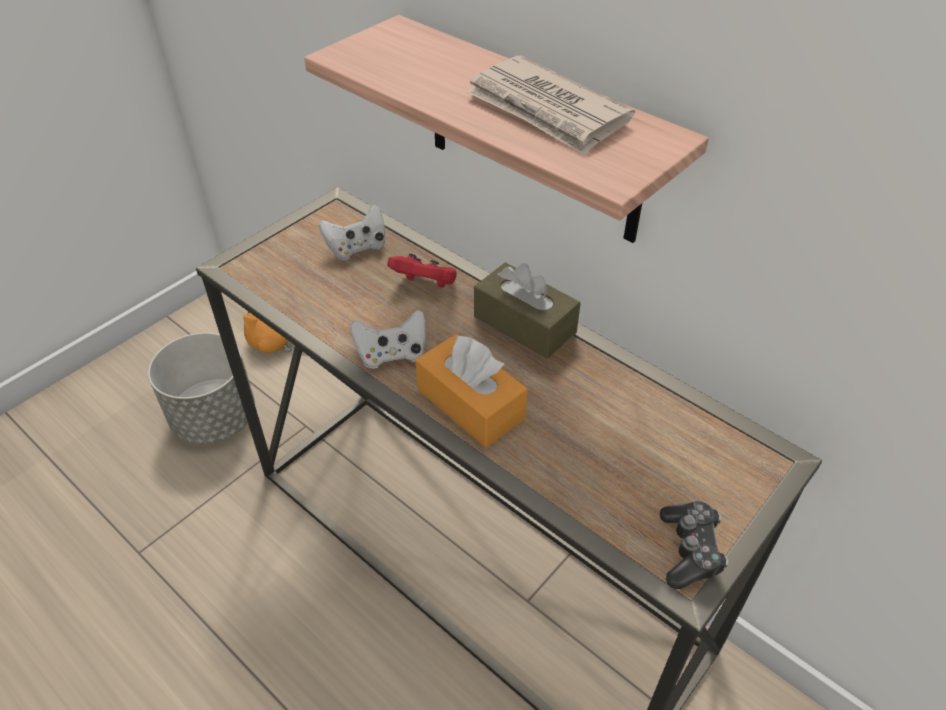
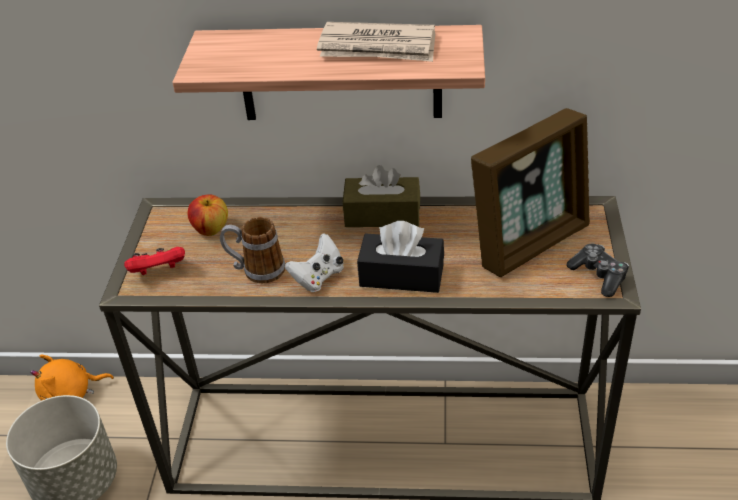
camera: 35 degrees left, 5 degrees down
white game controller [319,204,386,260] -> apple [187,194,228,236]
red game controller [388,253,457,288] -> red game controller moved to [124,247,185,275]
orange tissue box [416,334,528,448] -> black tissue box [357,221,444,293]
none -> mug [220,217,285,283]
none -> picture frame [471,108,590,277]

